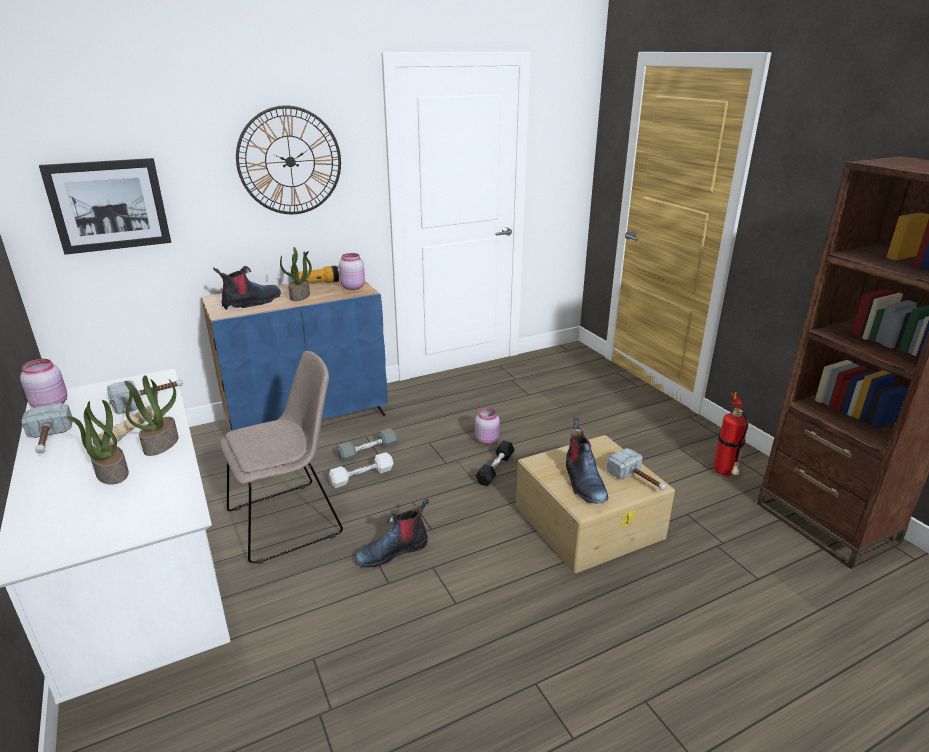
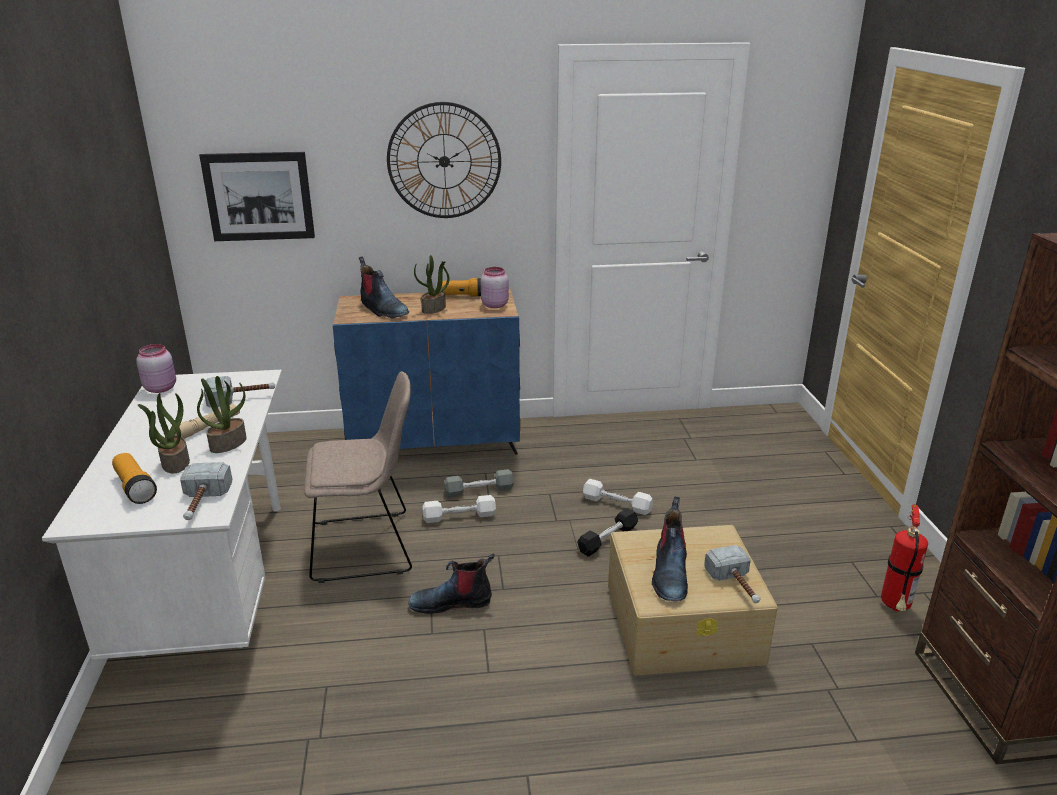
camera: 20 degrees right, 0 degrees up
hammer [22,403,73,453] -> hammer moved to [180,462,232,520]
boot [213,266,281,310] -> boot turned 75 degrees clockwise [359,257,409,319]
pink jar [475,408,500,444] -> white dumbbell [583,479,653,515]
none -> flashlight [112,453,157,504]

